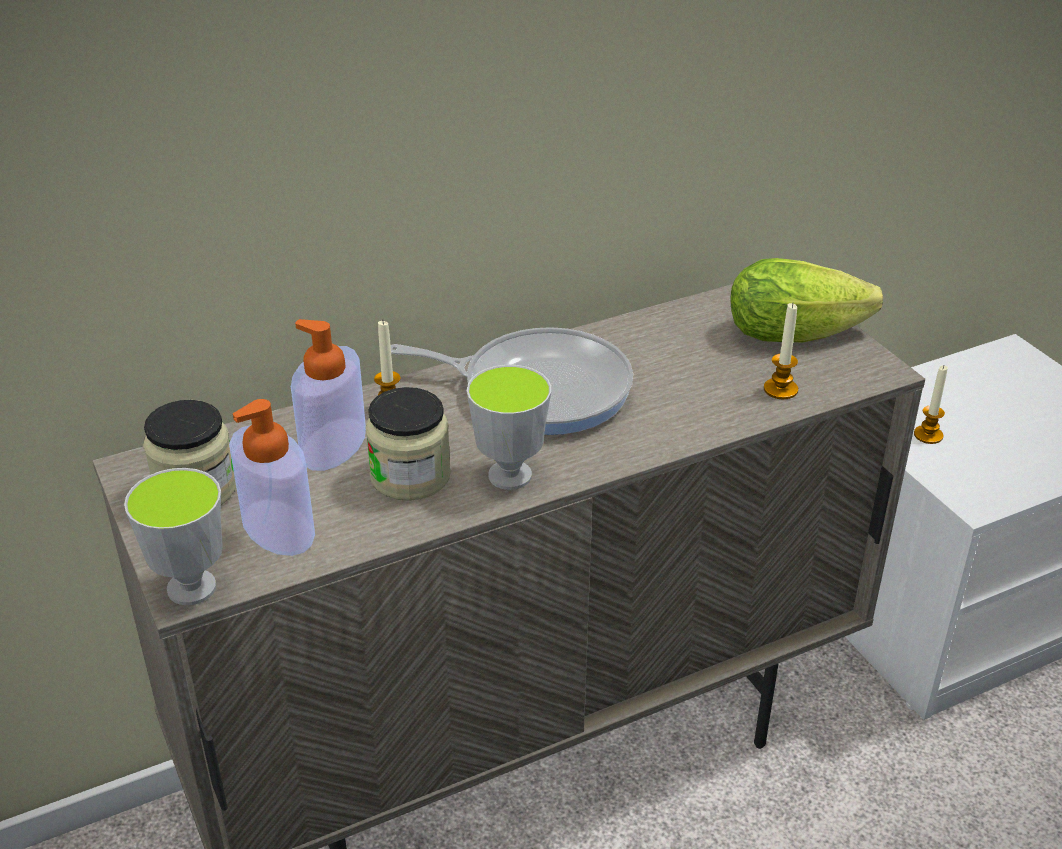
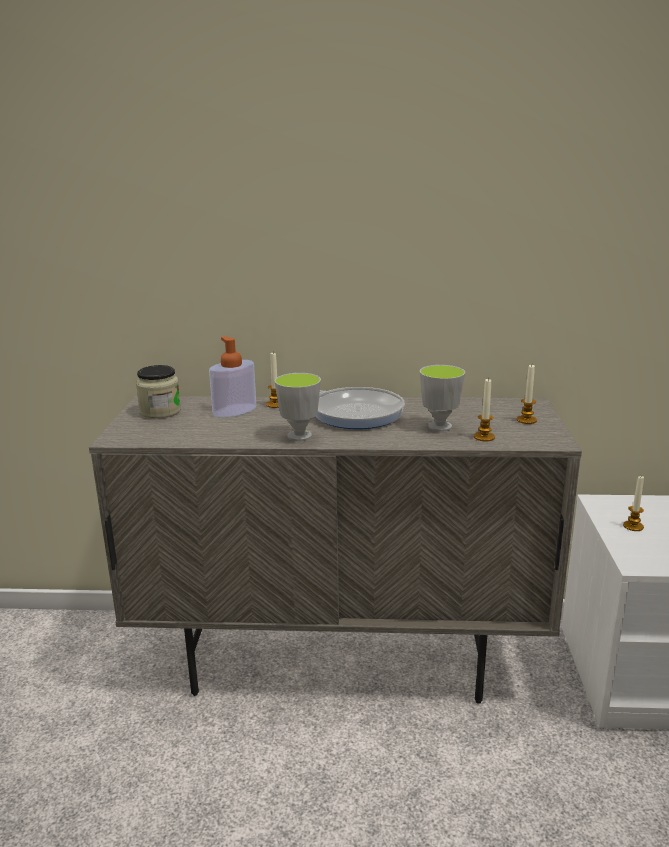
camera: 30 degrees right, 15 degrees down
cup [124,468,223,605] -> cup moved to [420,365,465,432]
soap dispenser [229,399,315,556] -> none
jar [365,387,451,501] -> none
lettuce [730,258,883,342] -> candle [517,365,537,424]

